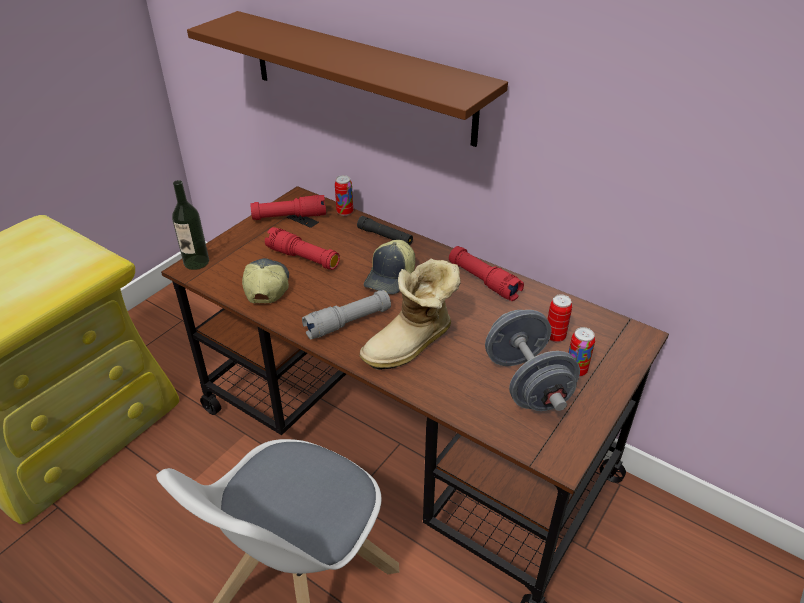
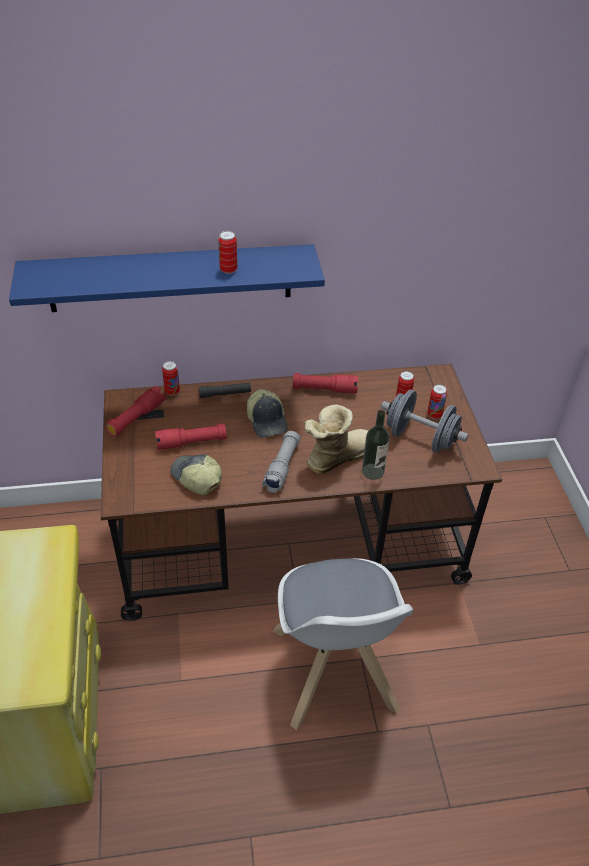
camera: 45 degrees left, 5 degrees up
bottle [172,180,209,270] -> bottle moved to [362,410,390,480]
brown shelf [187,11,508,147] -> blue shelf [9,244,325,312]
boot [360,258,461,370] -> boot turned 135 degrees counterclockwise [304,404,369,474]
none -> can [218,231,237,274]

